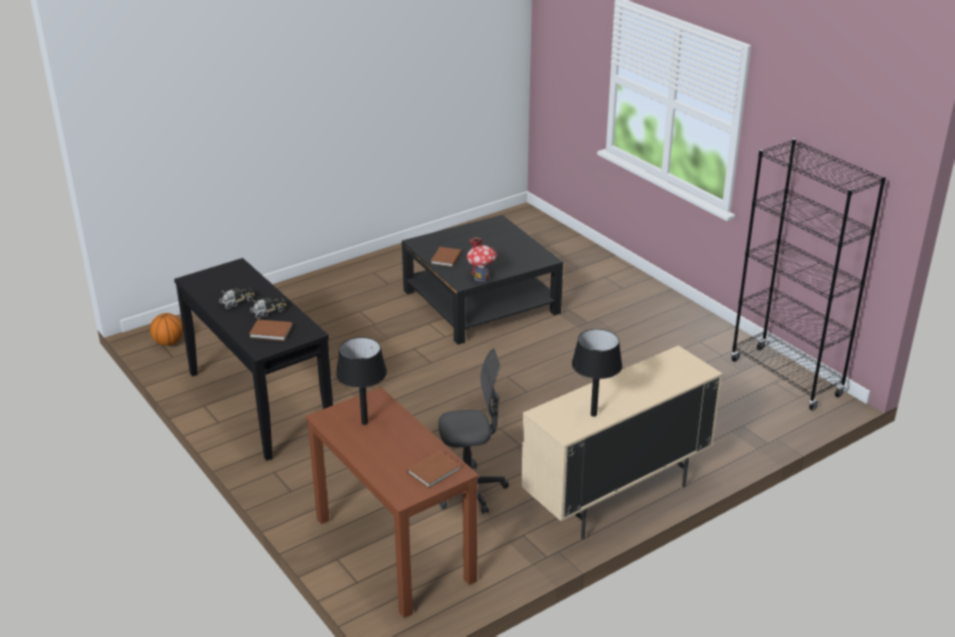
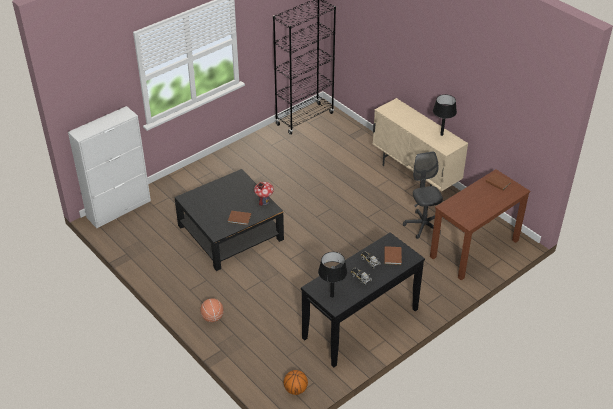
camera: 95 degrees left, 10 degrees up
black table lamp [336,337,387,425] -> black table lamp moved to [318,252,347,298]
none -> white cabinet [68,106,151,228]
none -> basketball [200,298,224,322]

